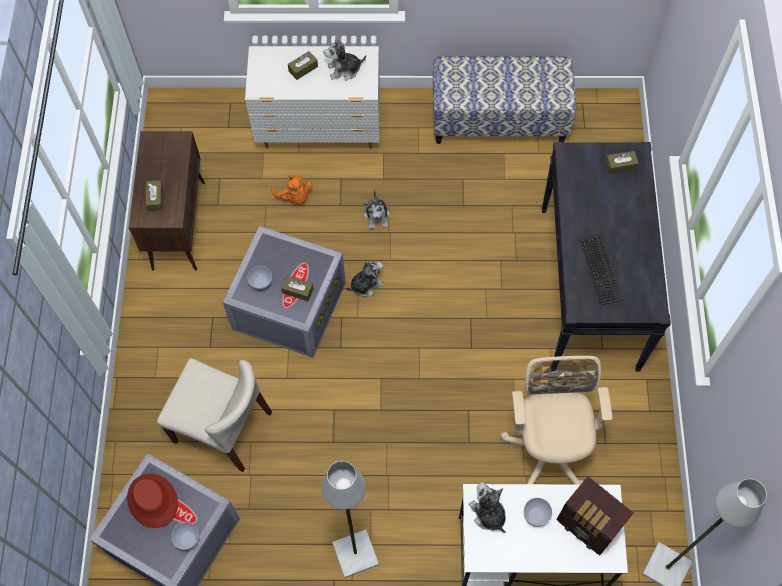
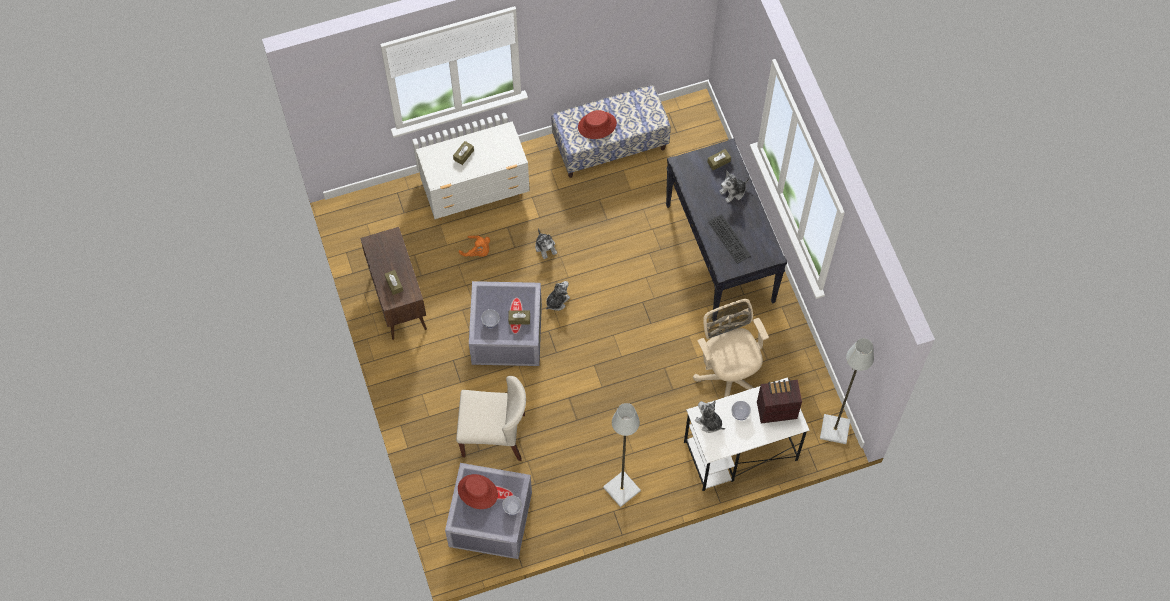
camera: 20 degrees left, 0 degrees up
plush toy [323,36,366,80] -> plush toy moved to [719,171,749,203]
radio [556,476,633,555] -> radio turned 150 degrees clockwise [757,379,802,424]
none -> red hat [578,110,617,139]

